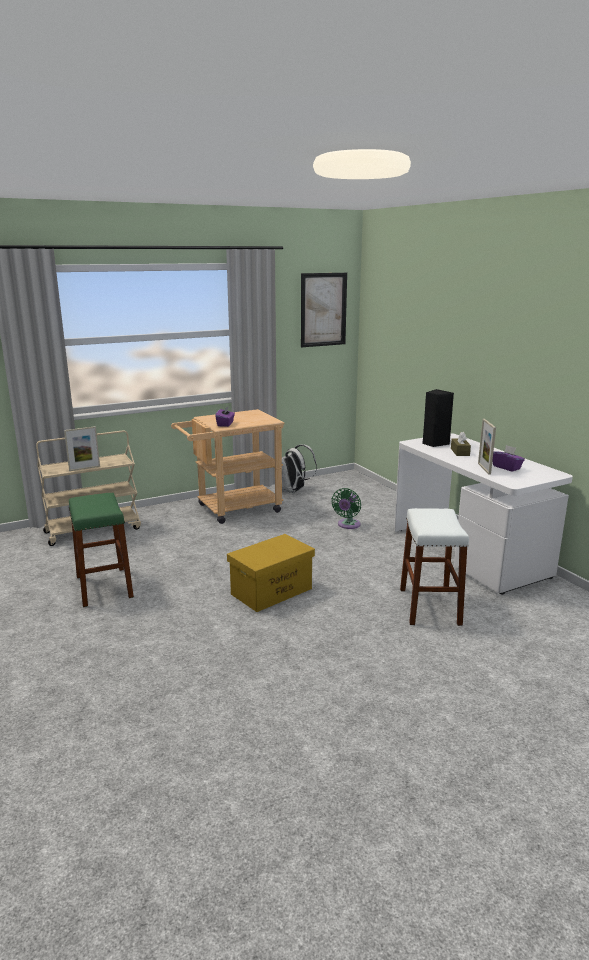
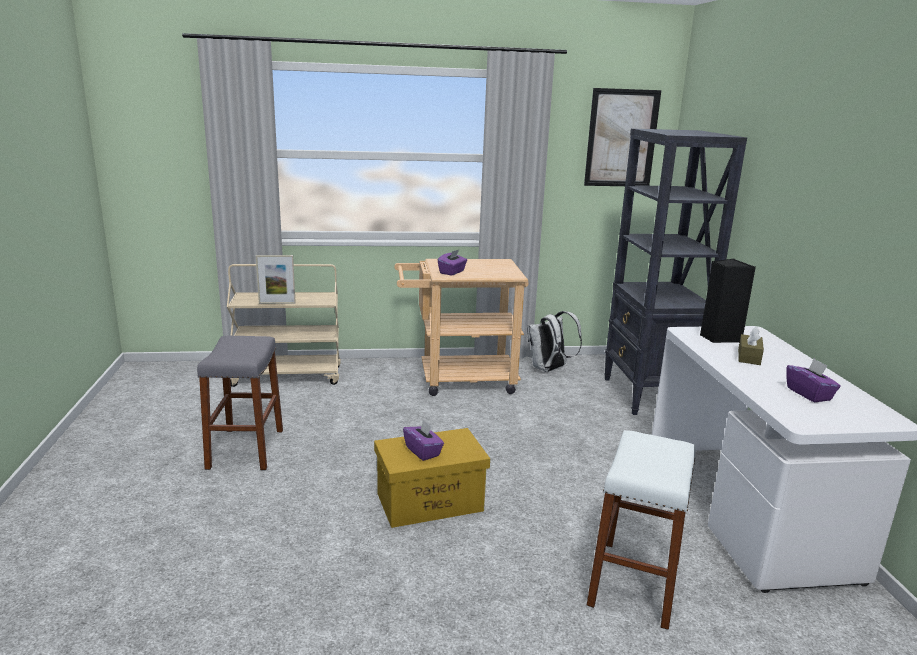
camera: 20 degrees right, 0 degrees up
green stool [69,493,134,607] -> grey stool [197,336,283,470]
green fan [331,488,361,529] -> none
picture frame [478,419,496,475] -> none
none -> purple tissue box [403,420,444,461]
none -> black bookcase [604,128,747,415]

